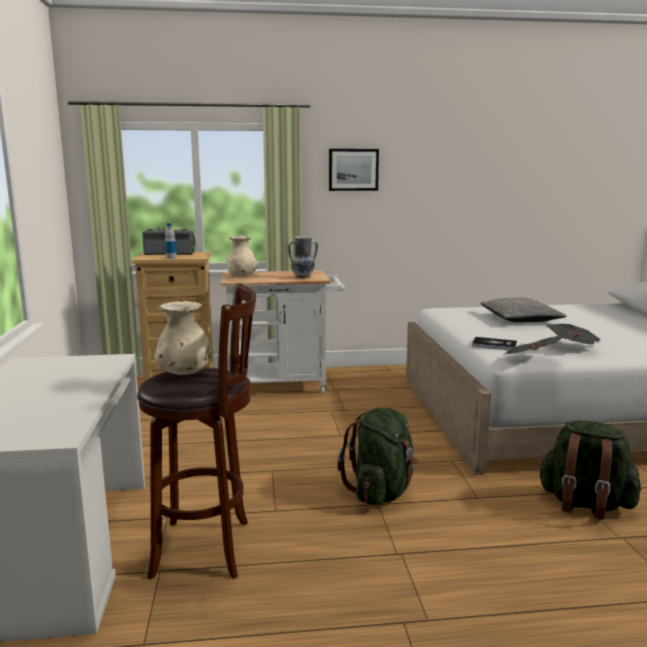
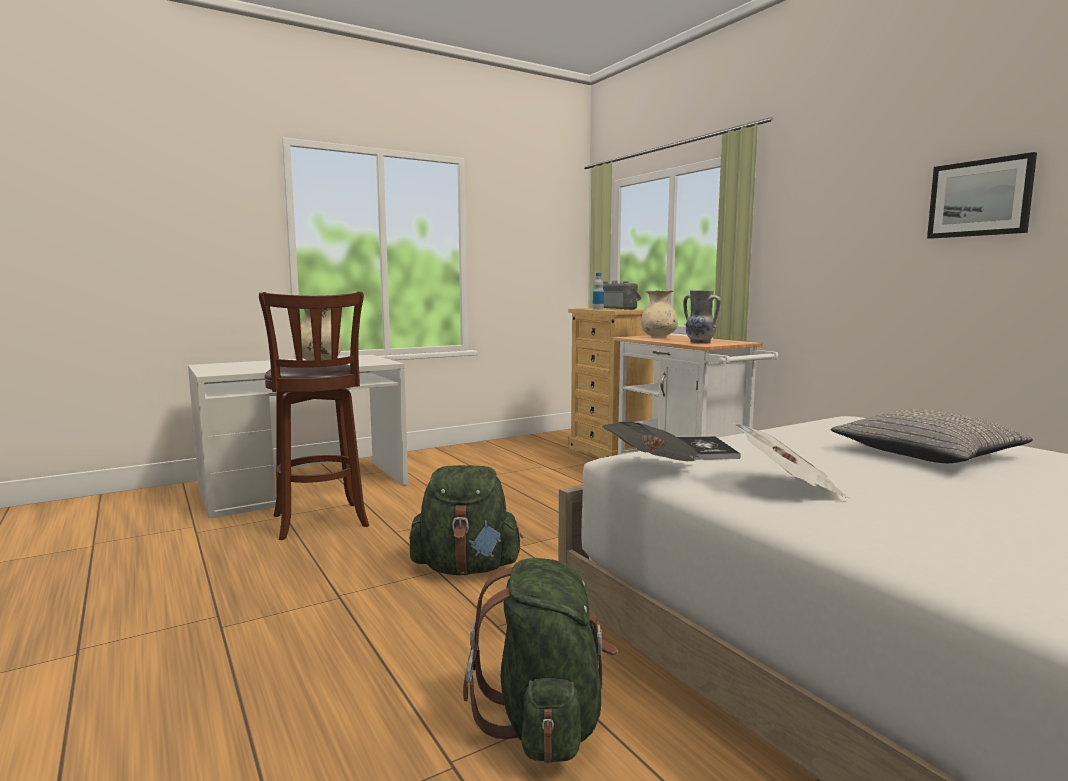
camera: 65 degrees right, 5 degrees down
picture [329,149,379,191] -> picture moved to [927,152,1037,239]

